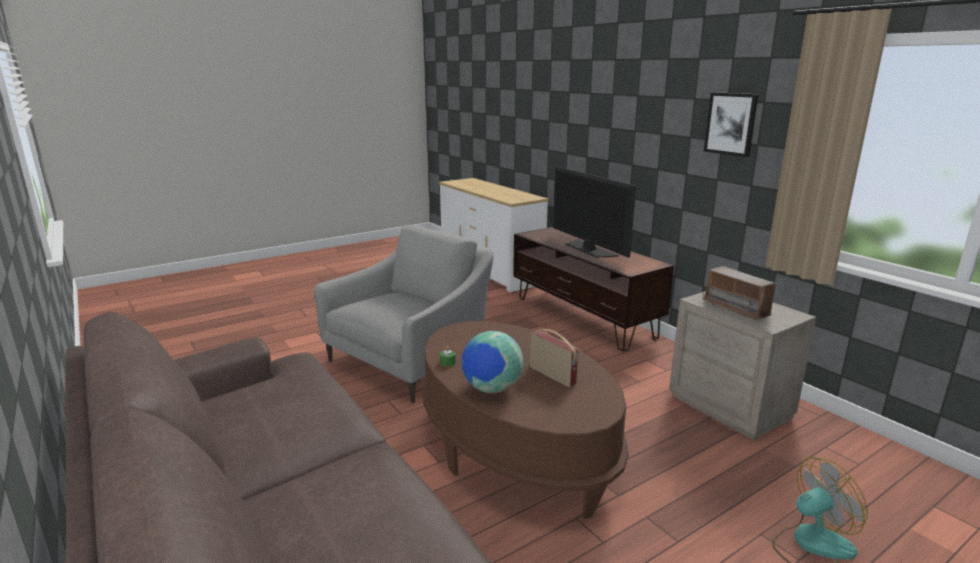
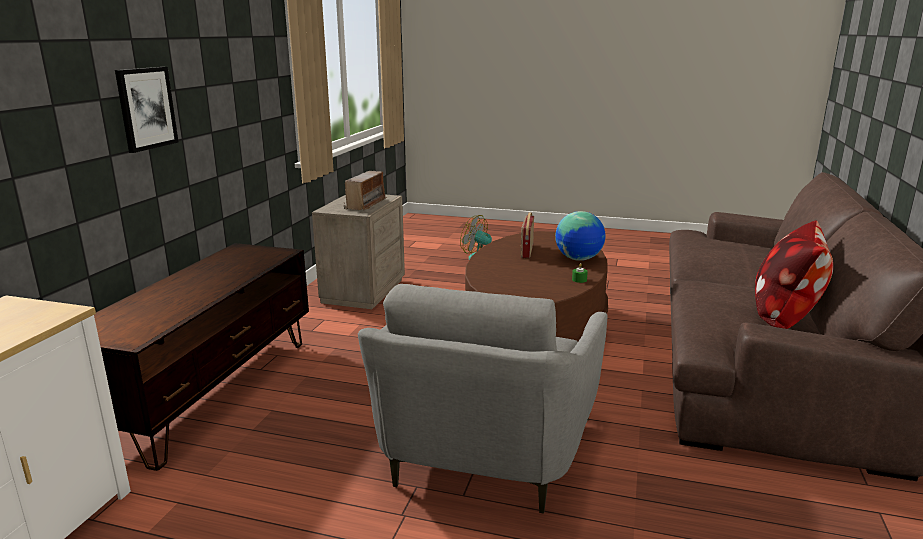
camera: 130 degrees left, 0 degrees up
grey armchair [314,225,494,403] -> grey armchair turned 75 degrees counterclockwise [358,284,607,514]
television [553,166,636,258] -> none
picture [704,92,759,157] -> picture moved to [115,67,179,153]
none -> pillow [755,221,833,329]

